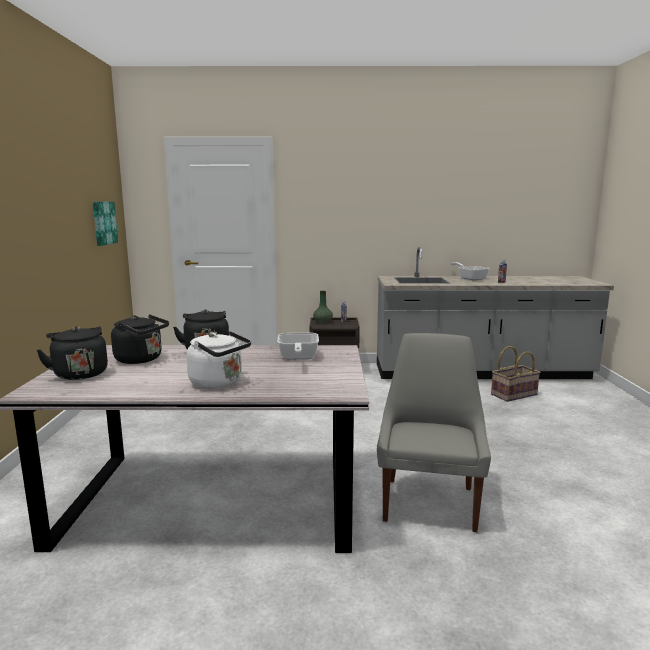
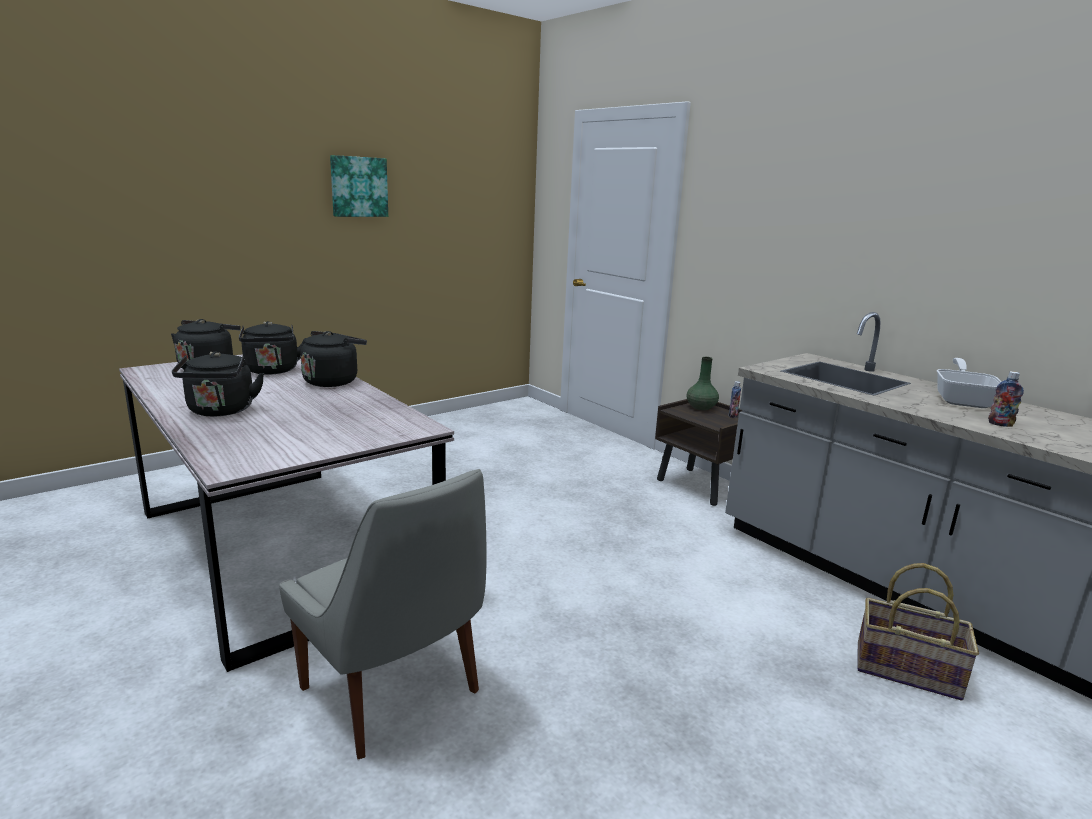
camera: 50 degrees right, 5 degrees up
picture [93,202,118,246] -> picture moved to [330,155,388,217]
white kettle [187,331,251,389] -> black kettle [172,351,264,416]
frying pan [277,333,319,360] -> none
grey chair [377,333,491,532] -> grey chair turned 75 degrees clockwise [279,469,487,759]

